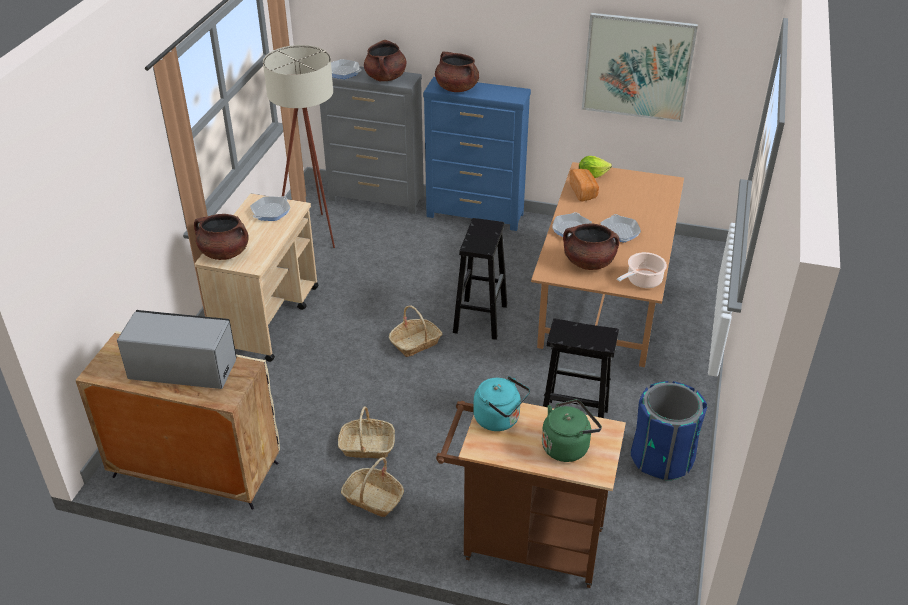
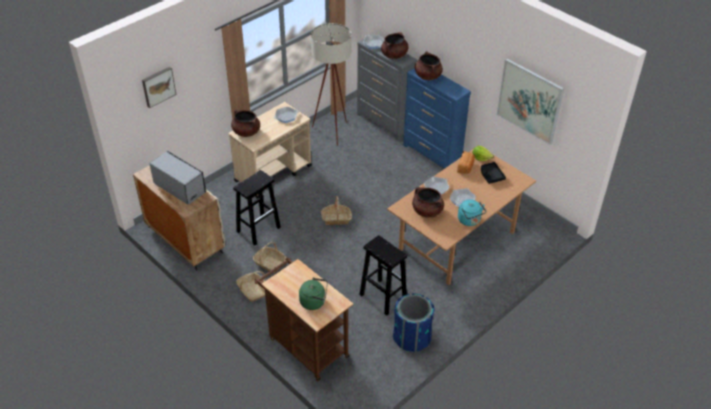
camera: 30 degrees right, 5 degrees up
black stool [453,218,507,340] -> black stool moved to [233,170,281,246]
turquoise kettle [473,376,530,431] -> turquoise kettle moved to [458,199,486,226]
cooking pot [617,252,667,288] -> none
none -> picture [142,67,176,108]
none -> black tray [481,162,506,184]

